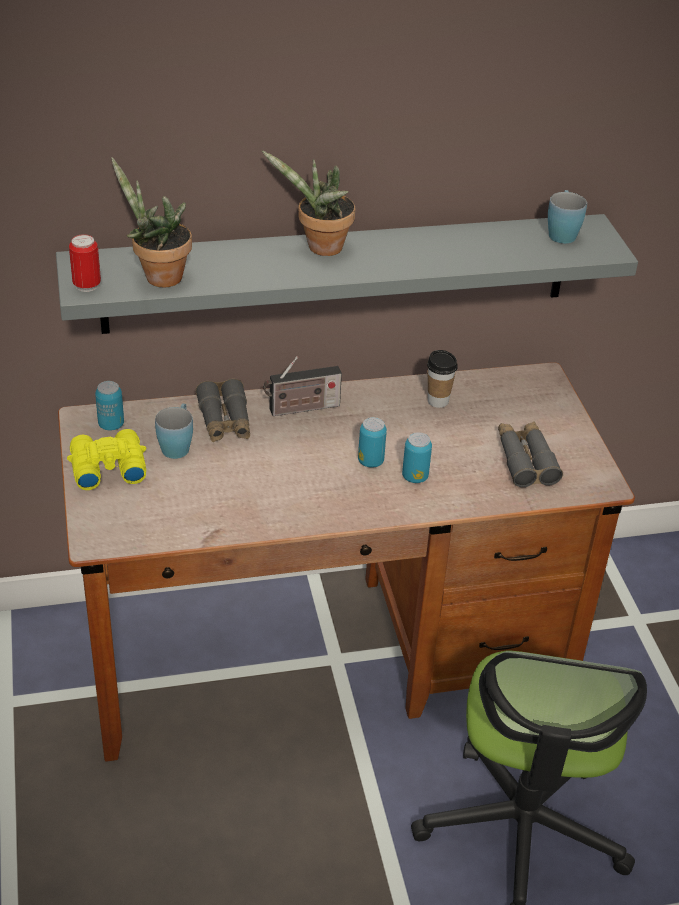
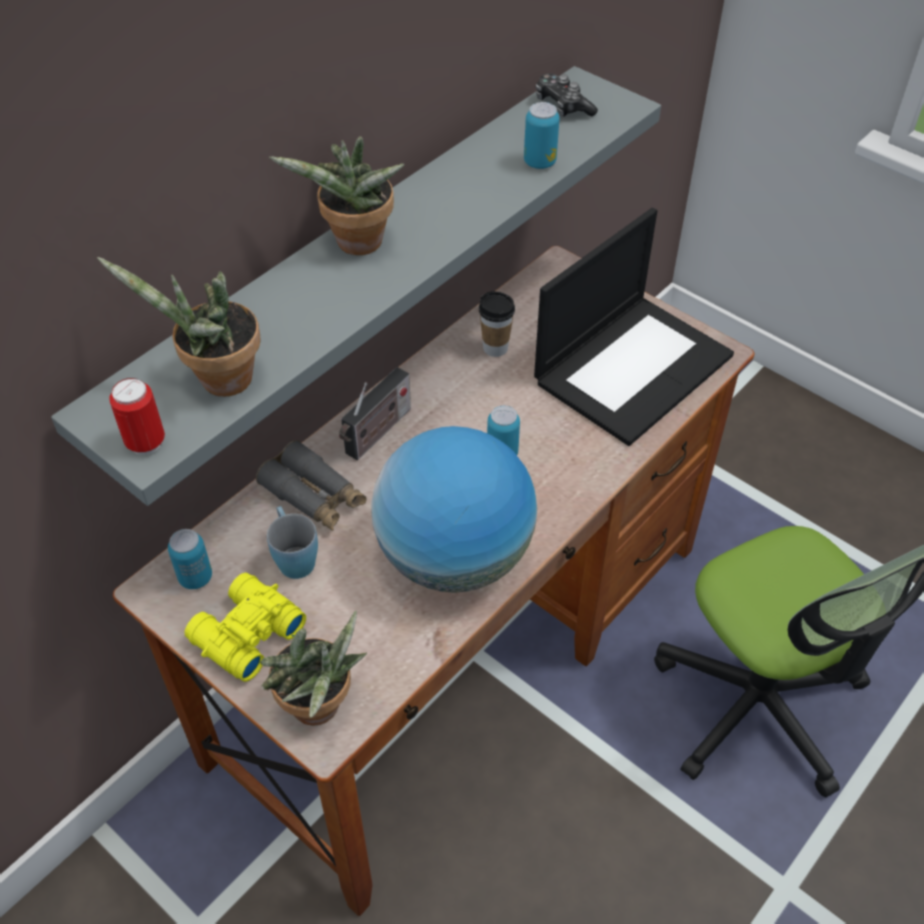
camera: 35 degrees left, 10 degrees up
can [402,432,432,483] -> can moved to [524,102,560,169]
grey binoculars [498,421,563,487] -> laptop [534,208,734,446]
blue mug [548,190,587,244] -> game controller [536,74,598,117]
none -> potted plant [260,610,367,726]
none -> globe [371,426,537,593]

